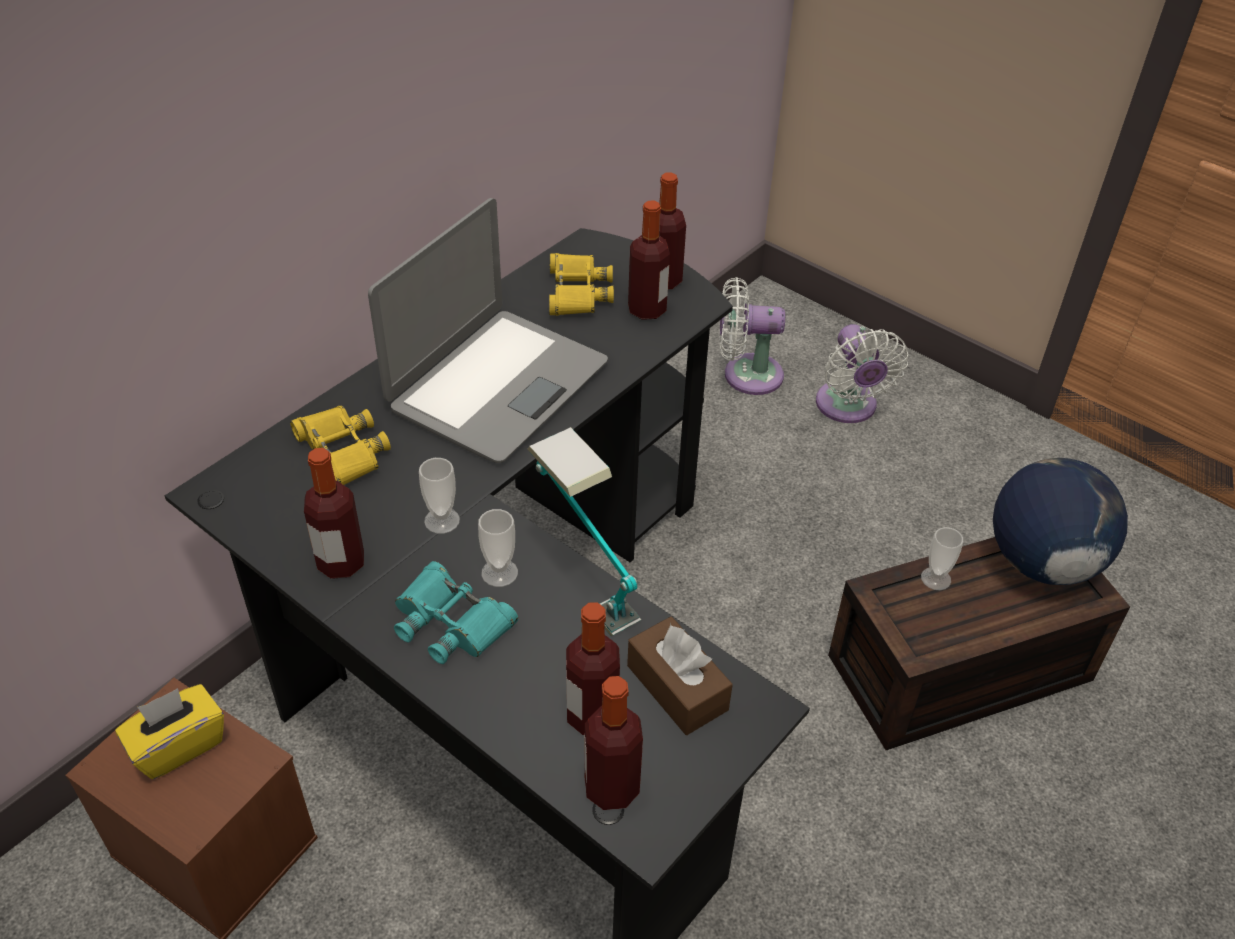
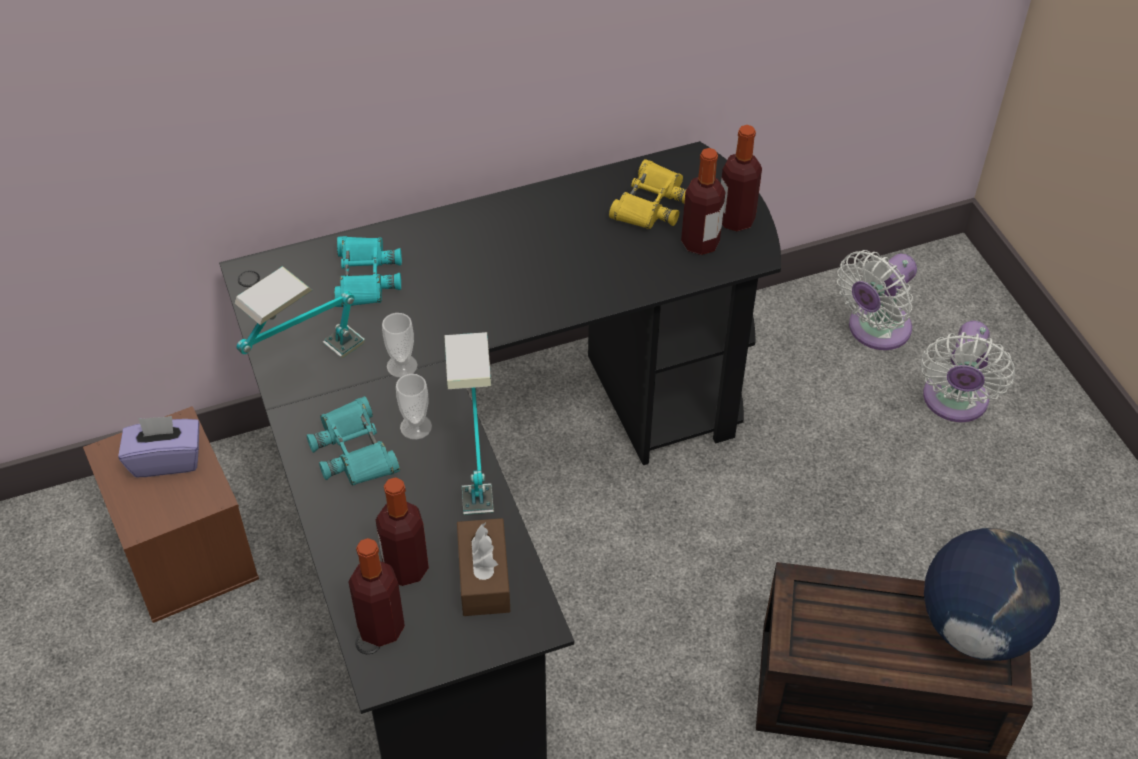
camera: 30 degrees right, 5 degrees up
yellow tissue box [115,684,224,779] -> purple tissue box [118,416,199,477]
yellow binoculars [290,405,391,485] -> turquoise binoculars [334,236,402,307]
bottle [304,448,364,579] -> table lamp [234,266,365,358]
laptop [368,198,608,463] -> none
white fan [720,277,785,395] -> white fan turned 75 degrees counterclockwise [837,250,917,350]
cup [921,527,964,590] -> none

